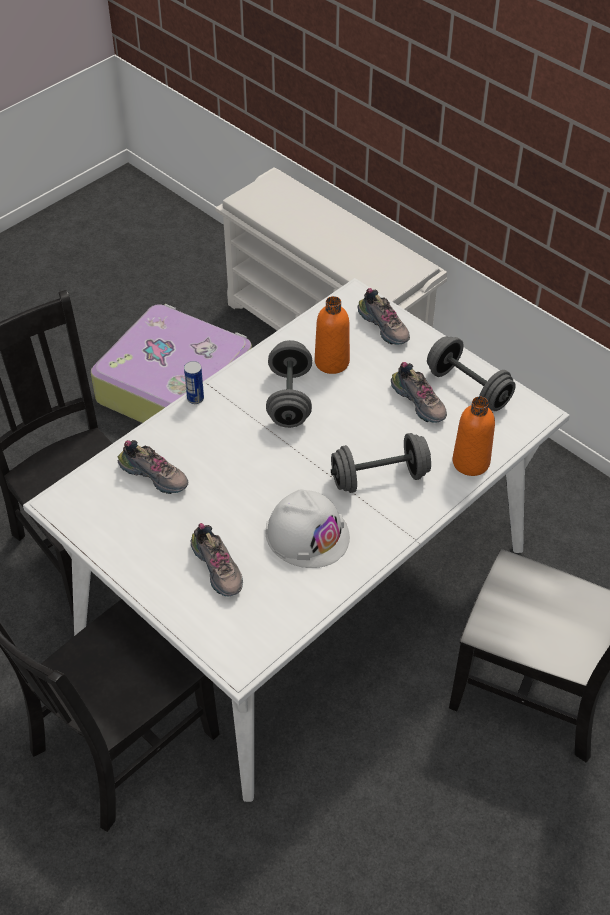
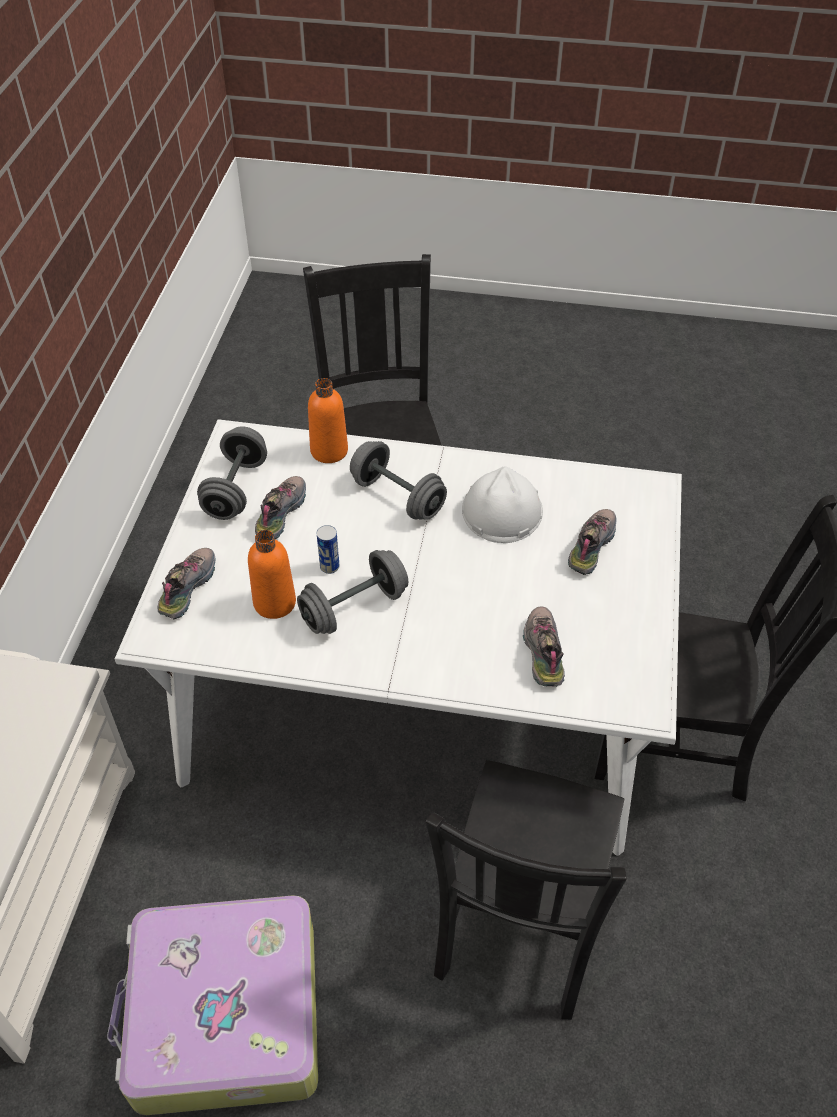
camera: 125 degrees left, 0 degrees up
can [184,361,204,404] -> can moved to [317,525,340,574]

